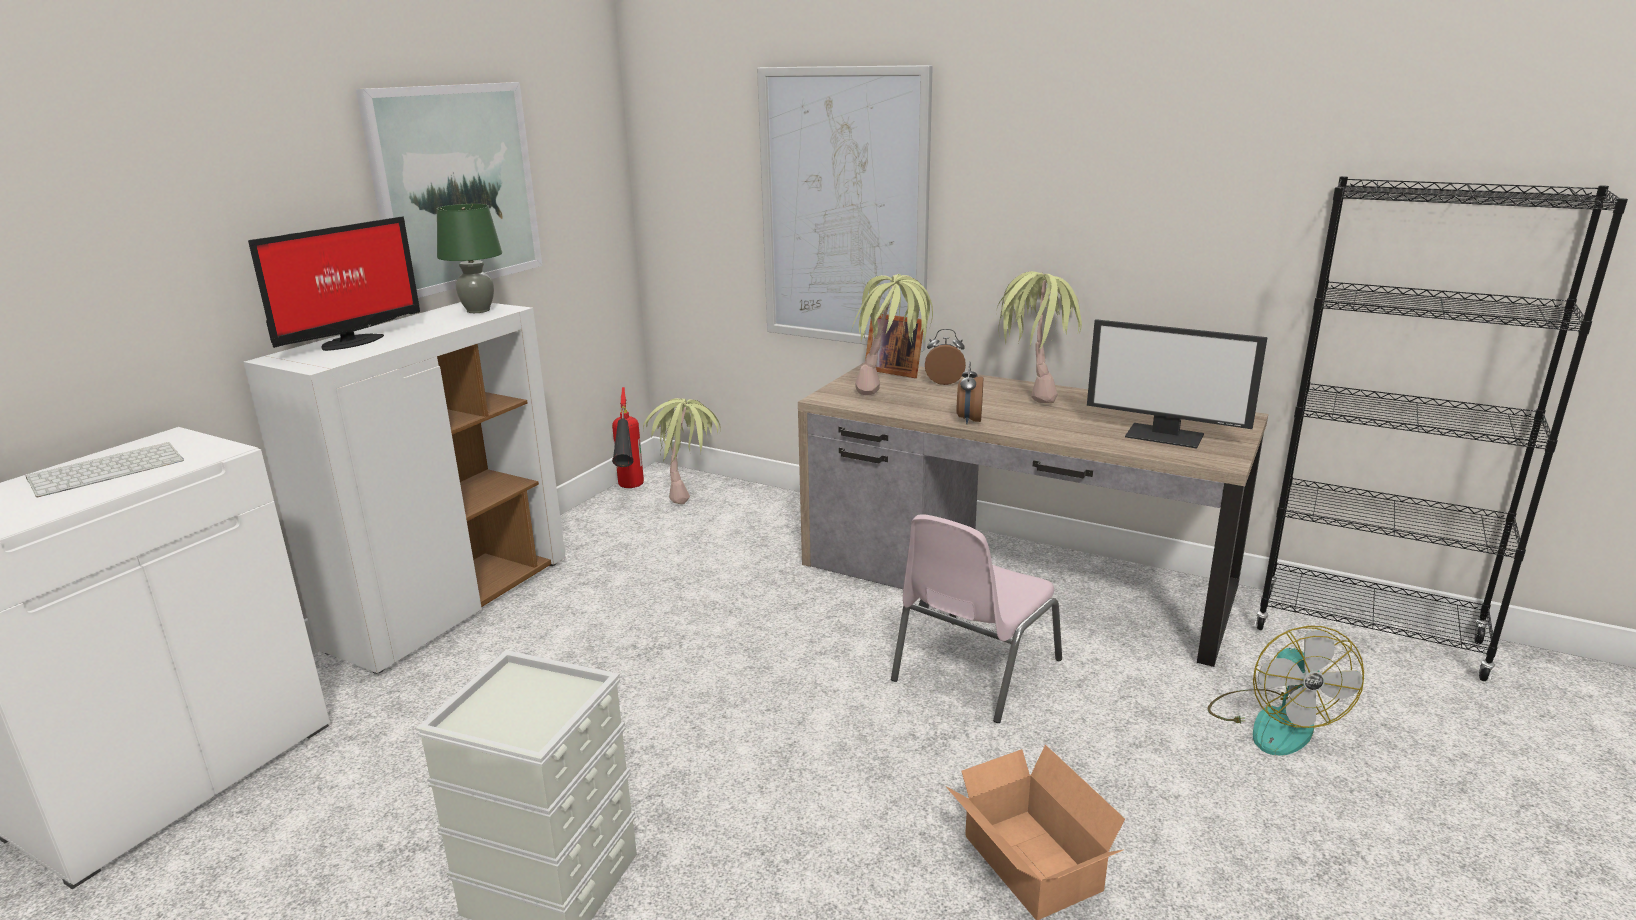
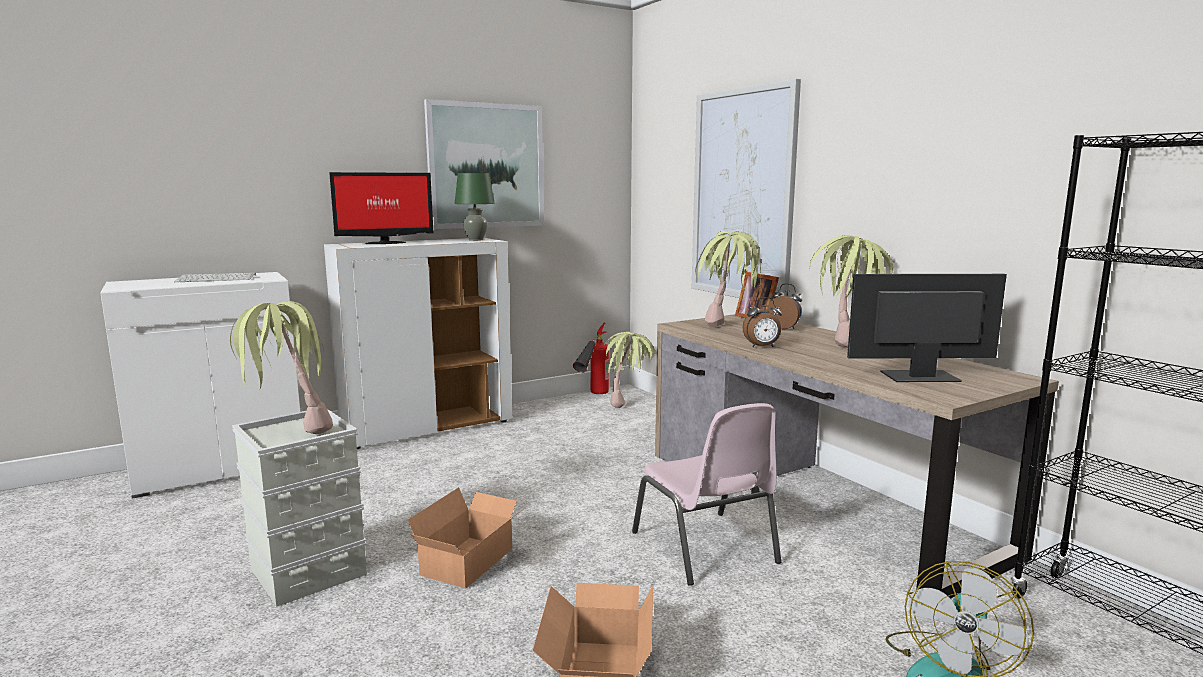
camera: 30 degrees right, 10 degrees down
pink chair [891,515,1062,723] -> pink chair turned 90 degrees counterclockwise [632,403,781,586]
alarm clock [957,361,983,424] -> alarm clock turned 135 degrees counterclockwise [743,297,782,347]
monitor [1087,319,1268,448] -> monitor turned 120 degrees clockwise [847,274,1007,382]
none -> potted plant [230,301,333,434]
none -> cardboard box [408,487,523,588]

